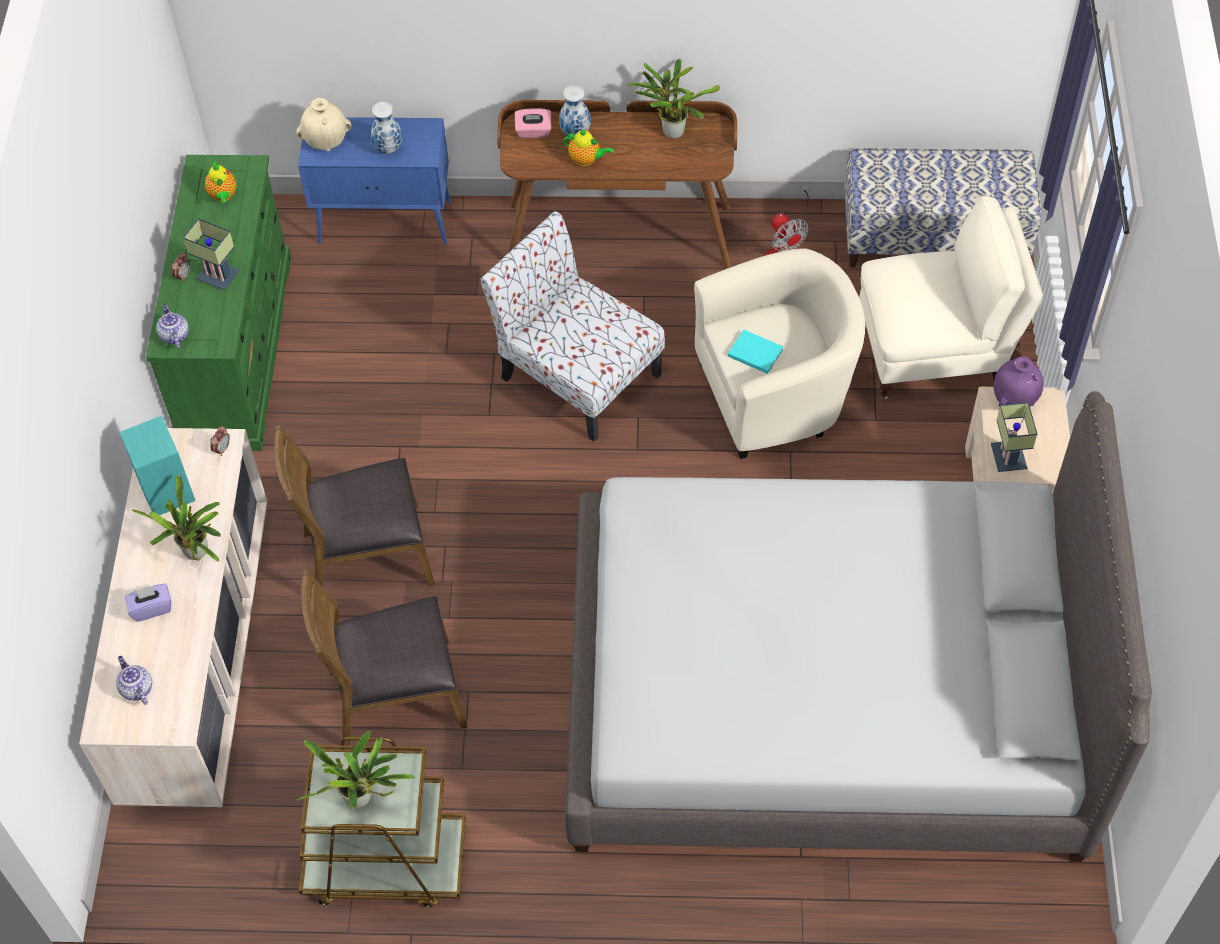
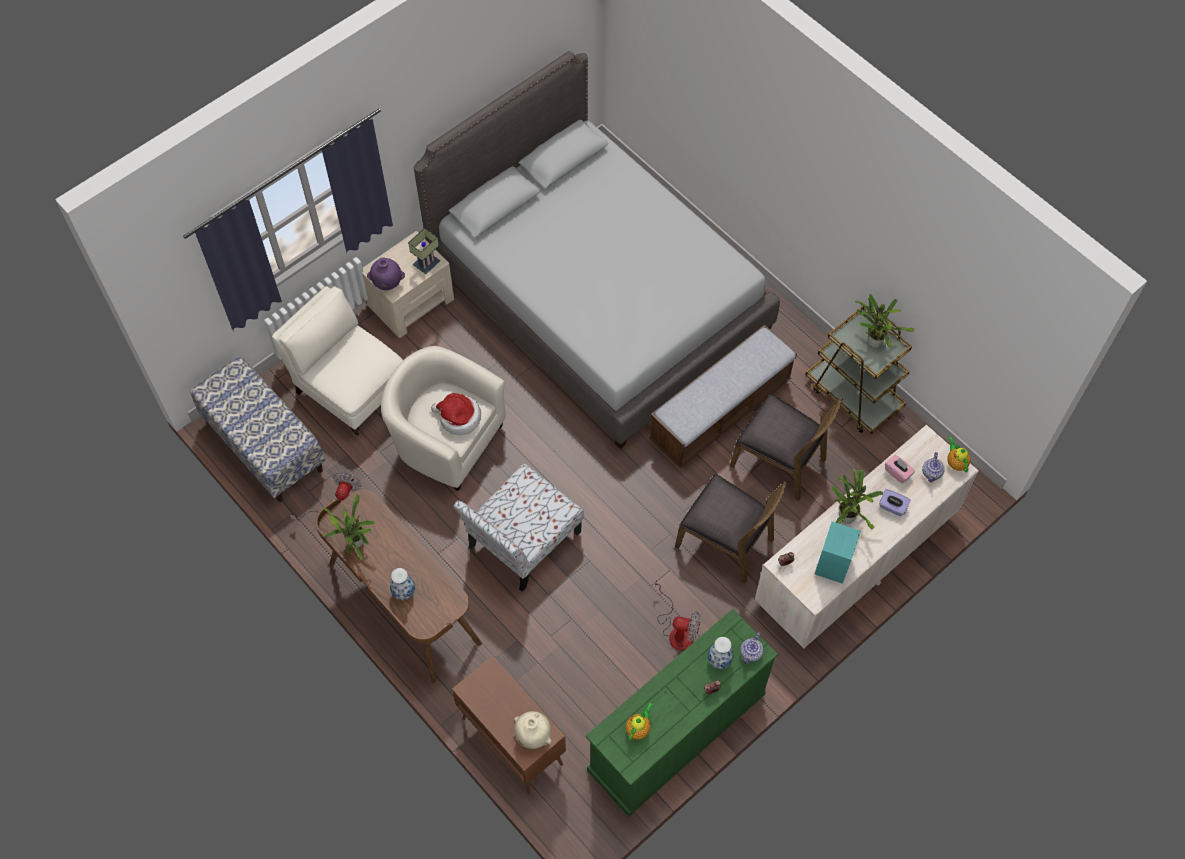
camera: 135 degrees left, 5 degrees up
table lamp [183,218,240,290] -> none
blue cabinet [298,117,451,245] -> brown cabinet [452,656,566,795]
vase [371,102,403,154] -> vase moved to [708,637,733,669]
chair [480,211,665,442] -> chair turned 45 degrees clockwise [454,464,584,592]
pink tissue box [515,108,551,138] -> pink tissue box moved to [885,455,915,483]
teapot [563,129,614,166] -> teapot moved to [947,436,971,472]
turquoise book [728,330,783,374] -> hat [431,393,481,435]
none -> bench [649,325,797,468]
none -> fan [655,579,701,651]

